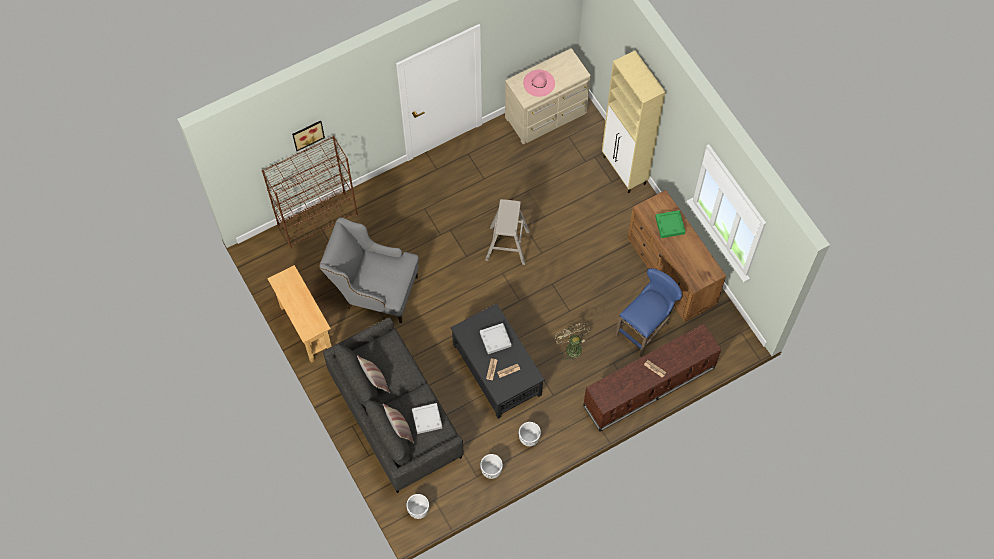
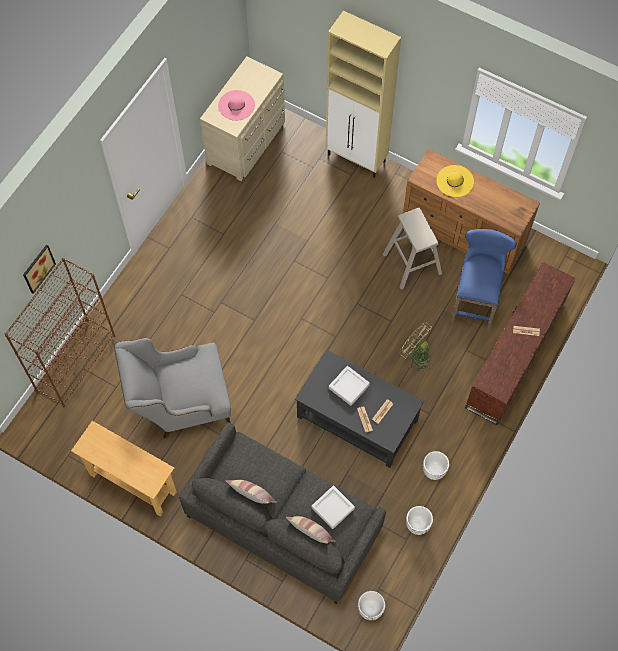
camera: 30 degrees left, 0 degrees up
beige stool [485,199,530,265] -> beige stool moved to [383,208,442,289]
green tray [655,210,685,238] -> yellow hat [437,165,474,197]

